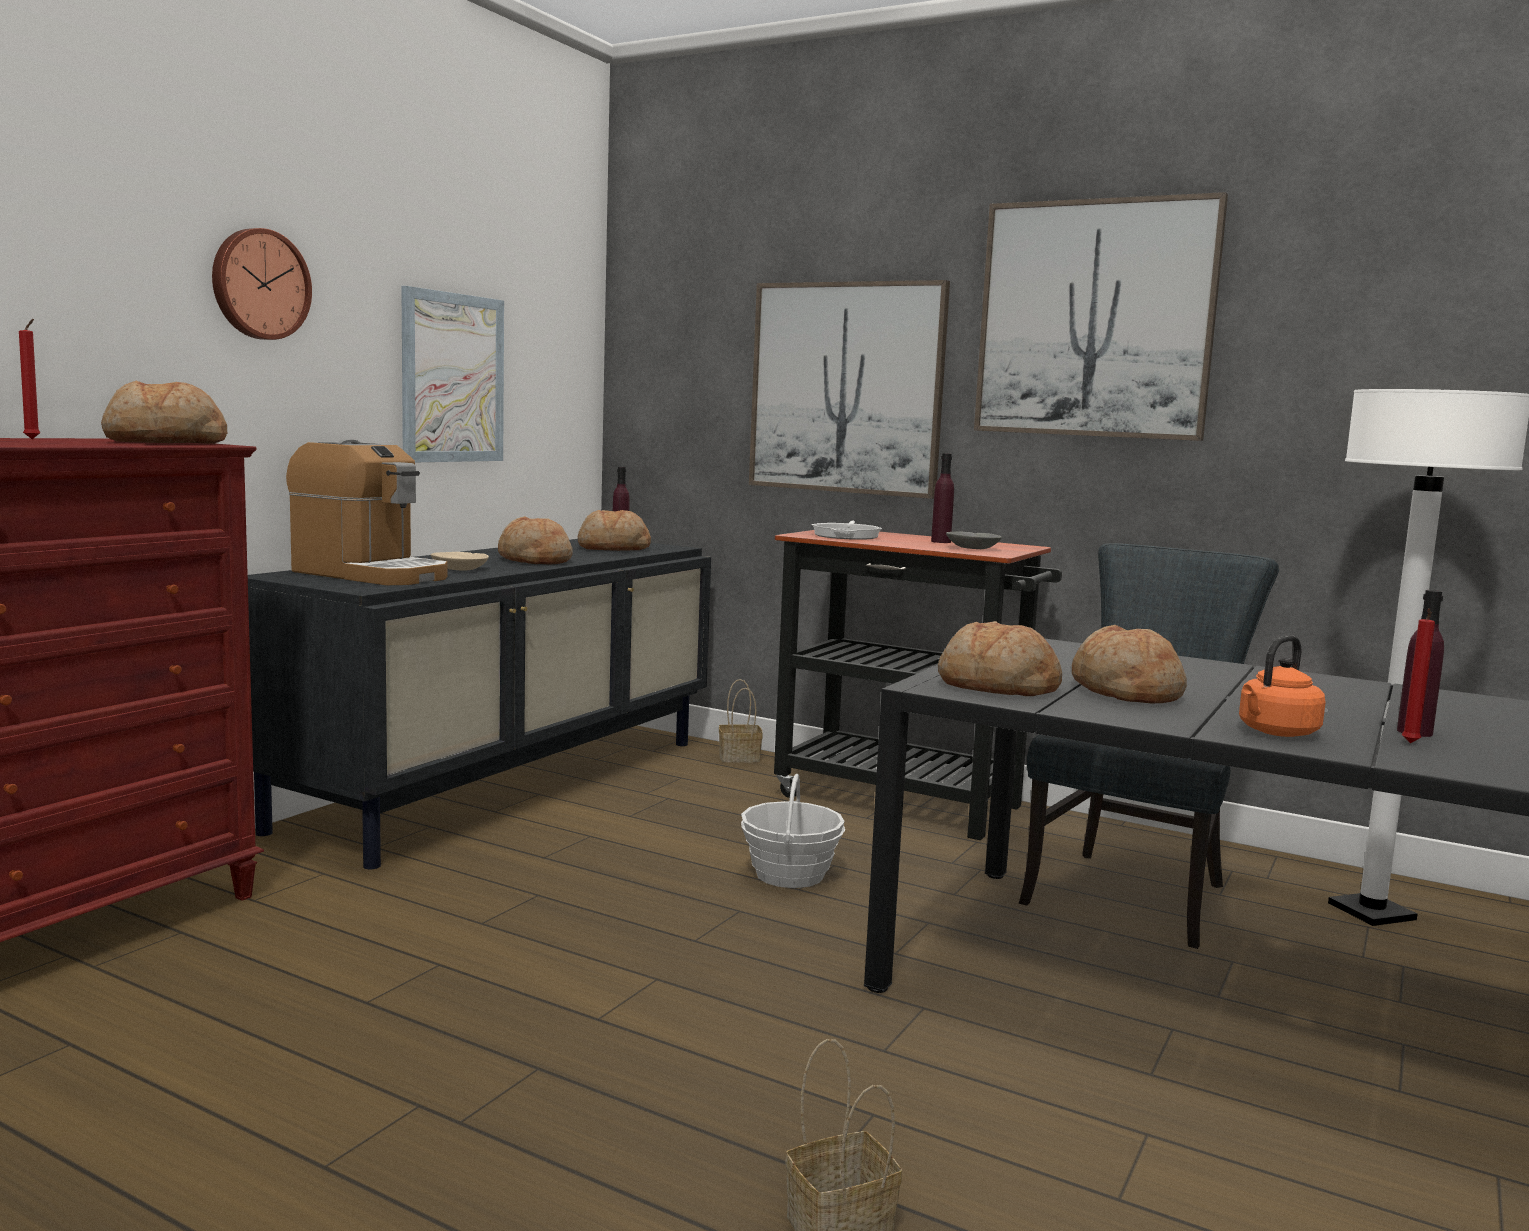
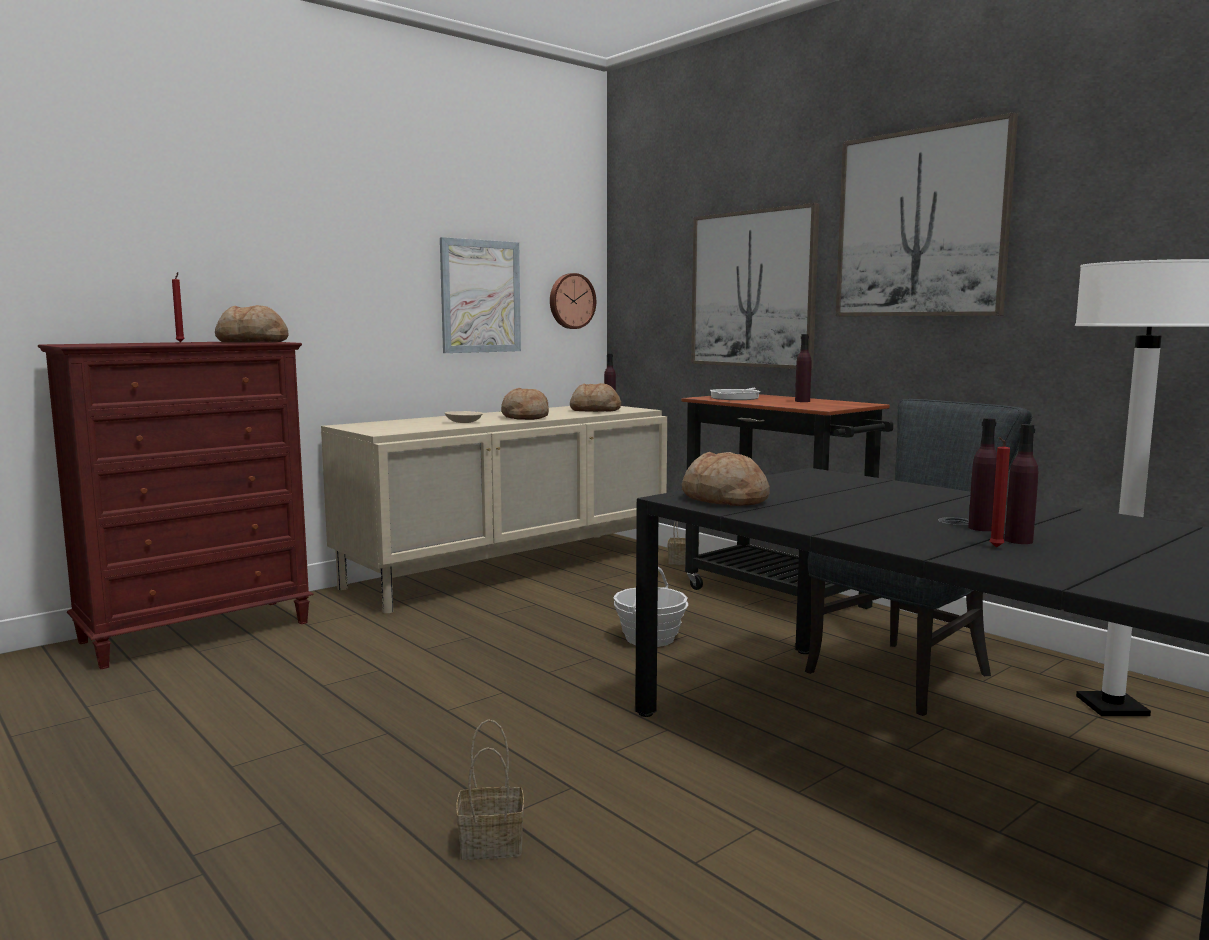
camera: 20 degrees right, 0 degrees up
wall clock [212,228,312,340] -> wall clock moved to [550,273,596,329]
black cabinet [248,539,711,869] -> beige cabinet [321,406,667,613]
coffee machine [286,439,447,585] -> none
grey bowl [946,532,1002,549] -> none
bread [1072,625,1187,703] -> none
orange kettle [1239,635,1326,737] -> none
none -> purple bottle [968,418,997,531]

